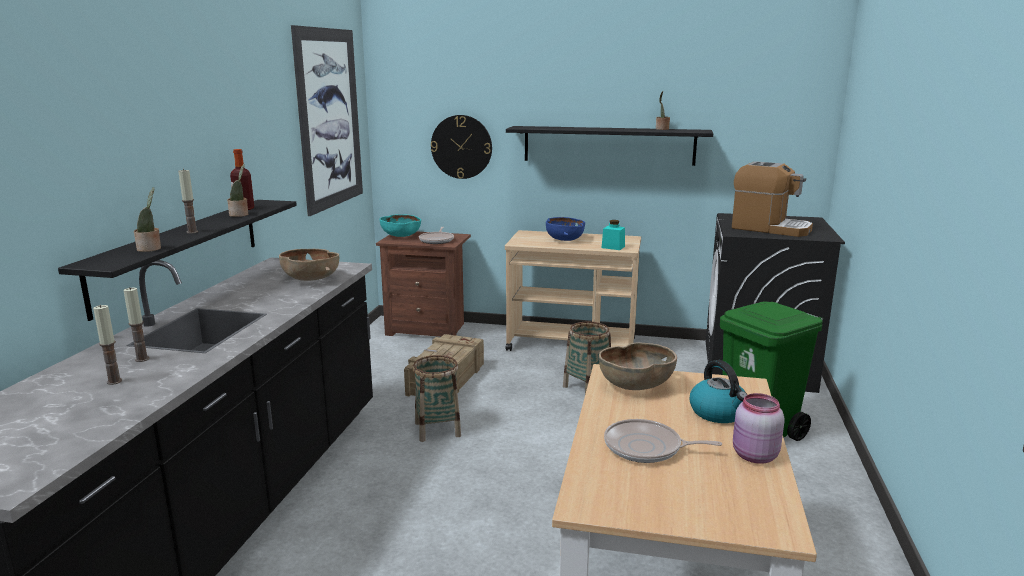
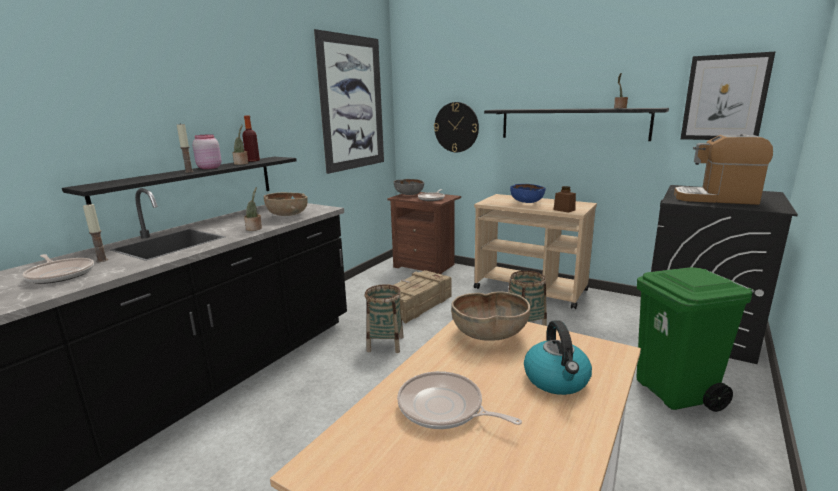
camera: 20 degrees right, 0 degrees up
candle [93,305,122,385] -> frying pan [22,254,94,284]
potted plant [134,187,161,252] -> potted plant moved to [244,187,262,231]
turquoise bowl [380,214,421,237] -> grey bowl [394,179,424,195]
turquoise jar [602,220,625,250] -> brown jar [554,186,576,213]
coffee machine [732,161,813,237] -> coffee machine turned 150 degrees clockwise [674,134,773,205]
pink jar [733,393,785,463] -> pink jar moved to [192,134,221,169]
none -> picture [681,52,775,140]

